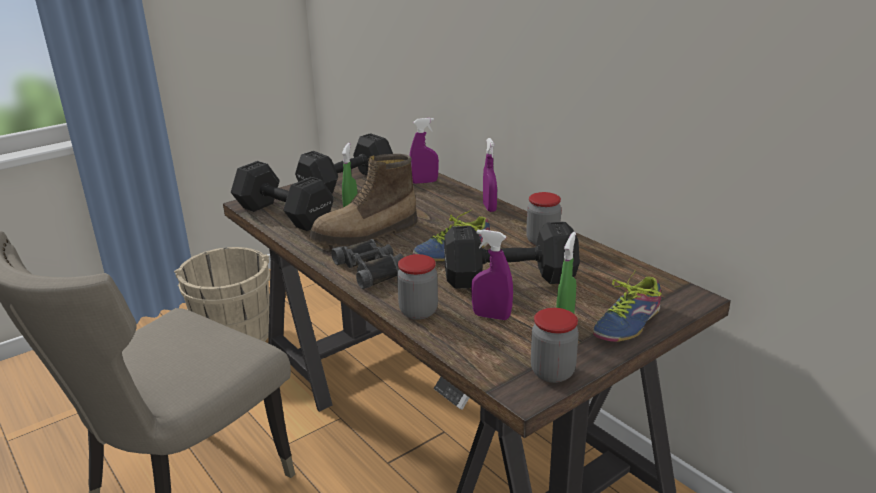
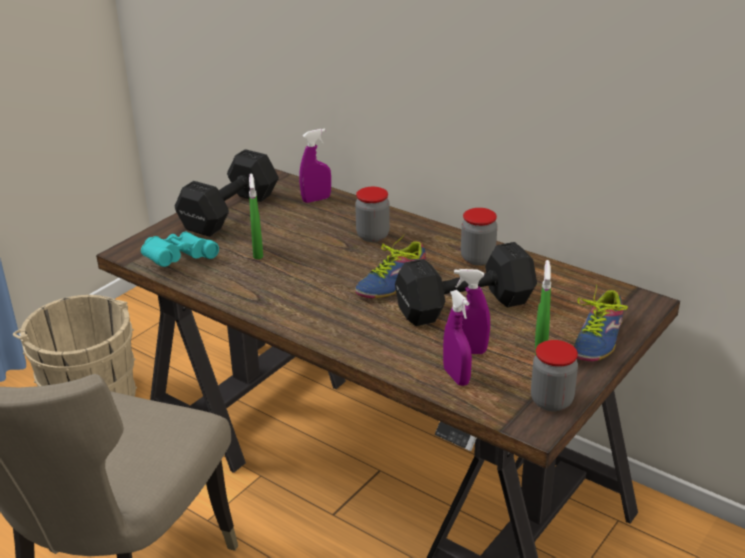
camera: 15 degrees left, 5 degrees up
black dumbbell [231,161,334,231] -> turquoise binoculars [141,232,219,267]
boot [309,154,417,247] -> none
black binoculars [331,239,404,289] -> none
jar [397,254,438,320] -> jar moved to [355,187,390,242]
purple spray bottle [483,138,497,212] -> purple spray bottle moved to [443,290,472,386]

